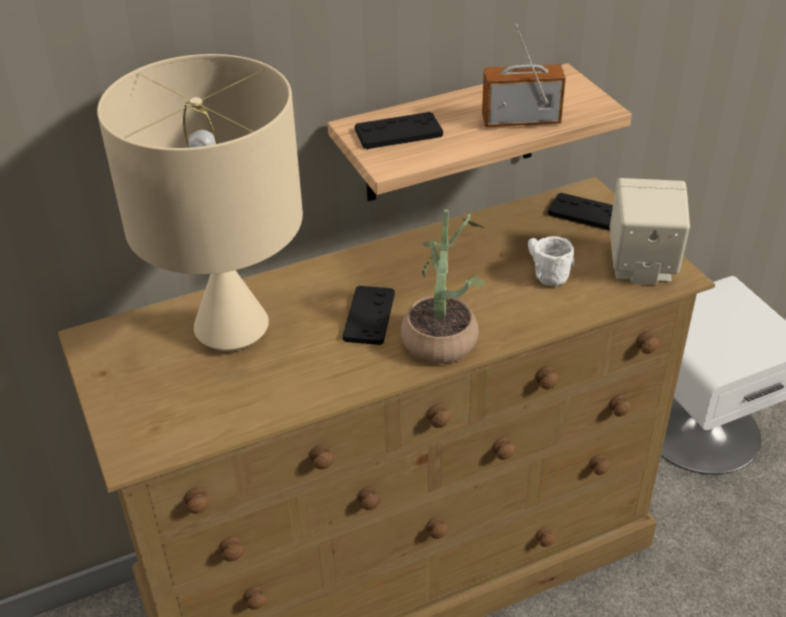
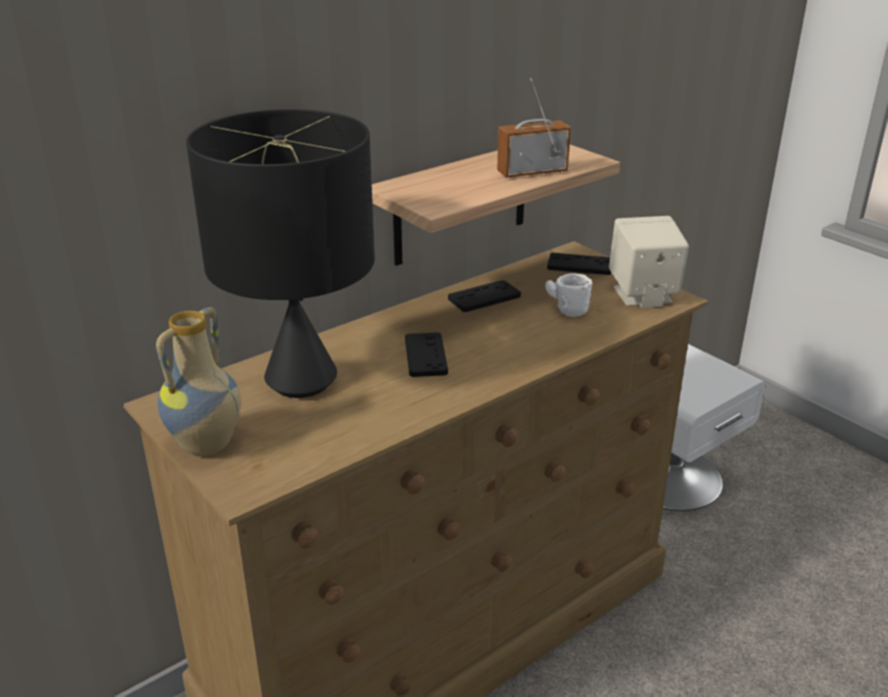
camera: 15 degrees left, 10 degrees down
beige table lamp [97,54,303,352] -> black table lamp [186,109,375,398]
black game controller [355,112,443,149] -> black game controller moved to [448,280,521,312]
potted plant [401,210,485,364] -> none
none -> vase [156,307,241,456]

